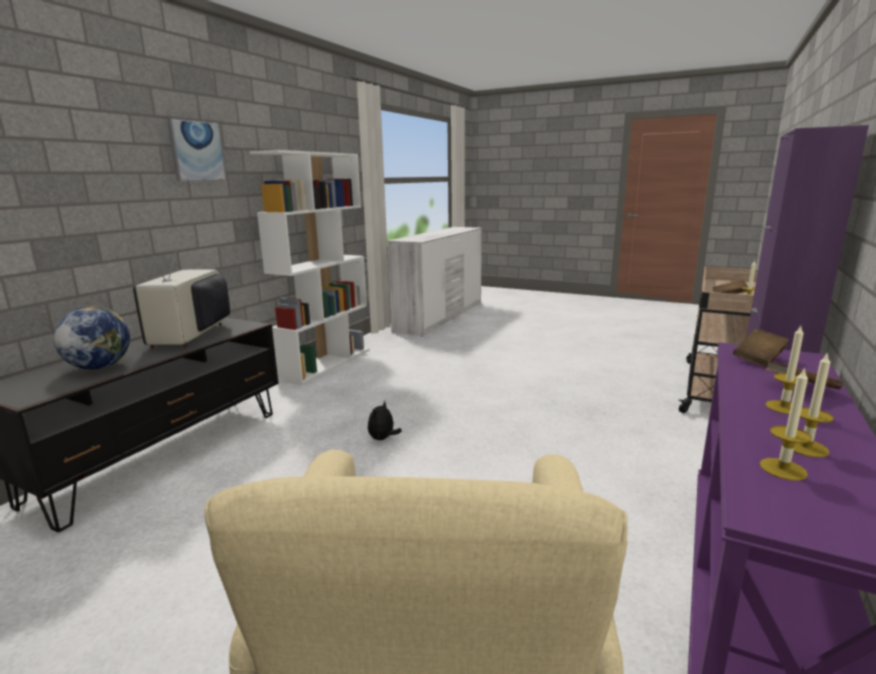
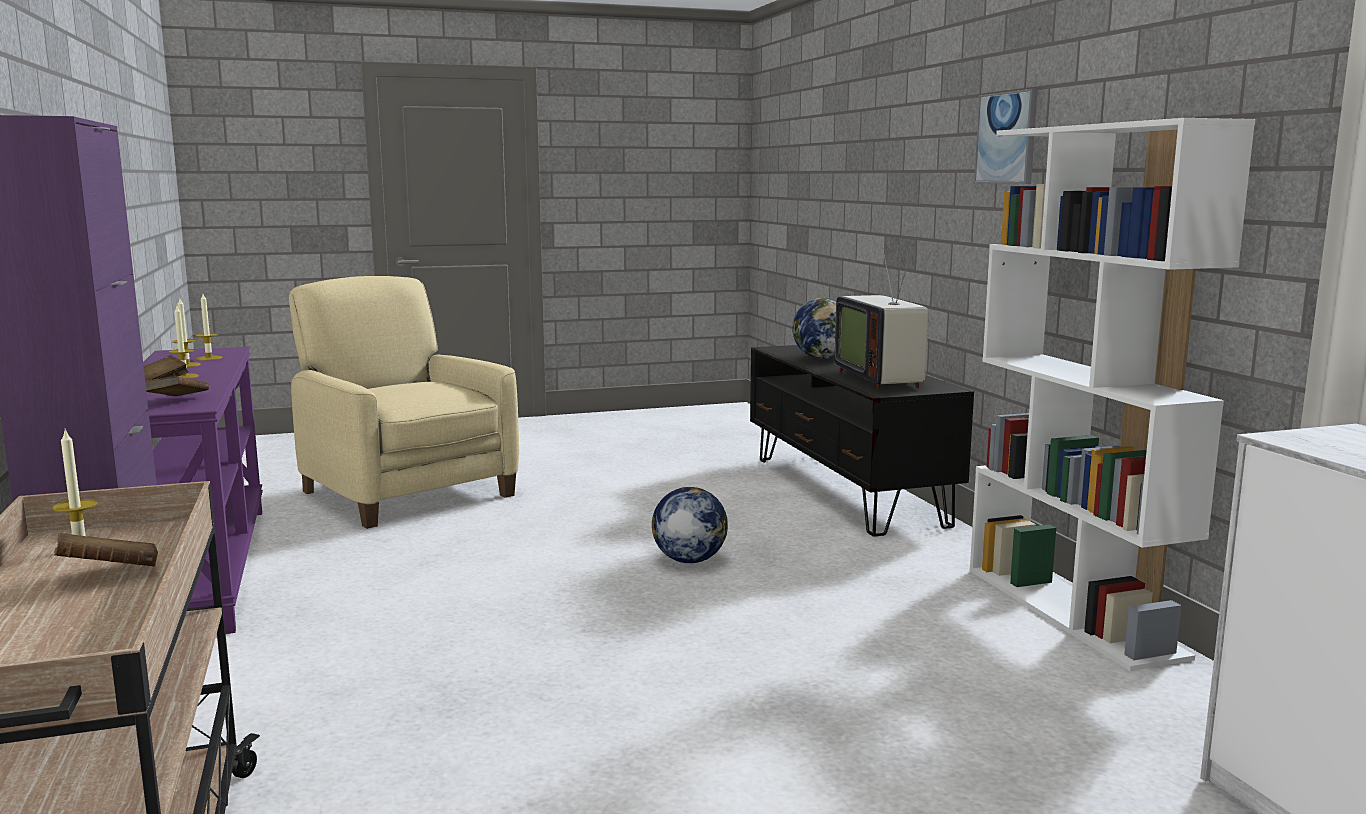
camera: 135 degrees right, 5 degrees down
television [133,234,230,348] -> television turned 150 degrees counterclockwise [835,247,929,390]
plush toy [368,400,402,440] -> globe [652,487,728,563]

